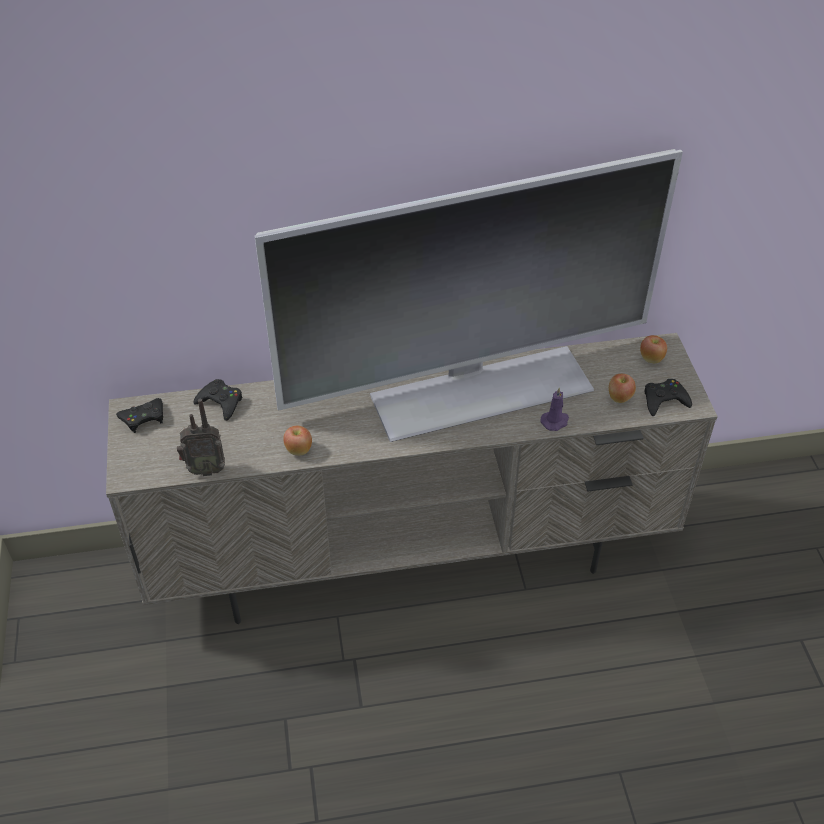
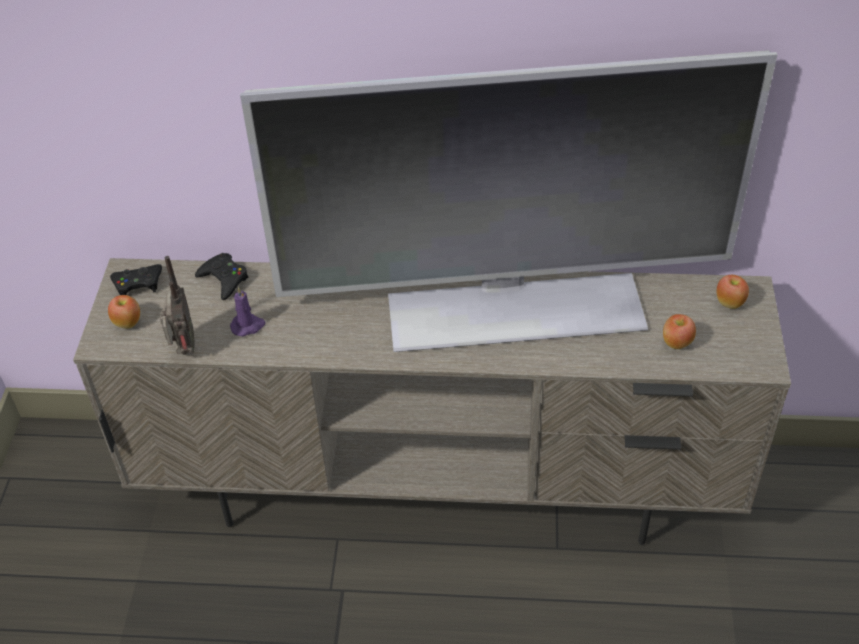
camera: 15 degrees right, 0 degrees up
radio [177,399,225,476] -> radio turned 105 degrees counterclockwise [160,256,194,355]
apple [283,426,312,455] -> apple moved to [108,295,140,329]
purple candle [540,387,569,431] -> purple candle moved to [230,286,266,337]
black game controller [645,379,692,416] -> none

